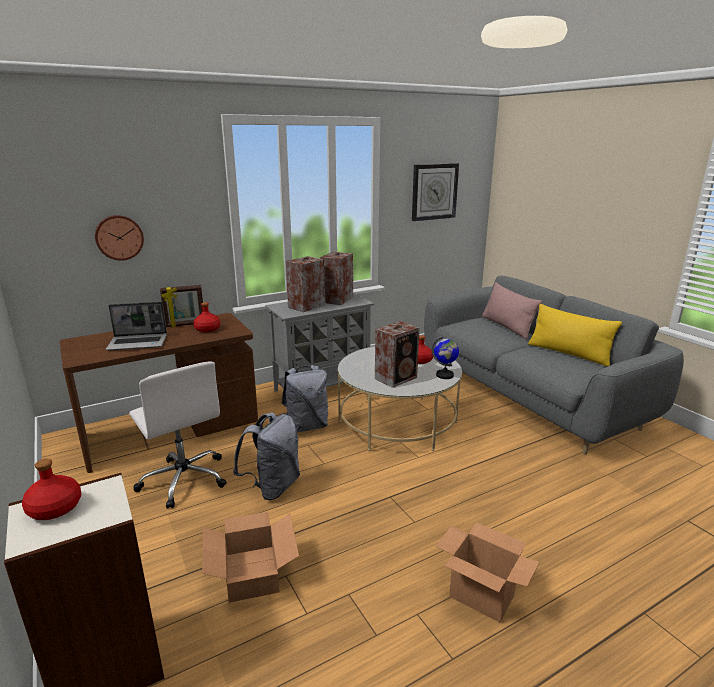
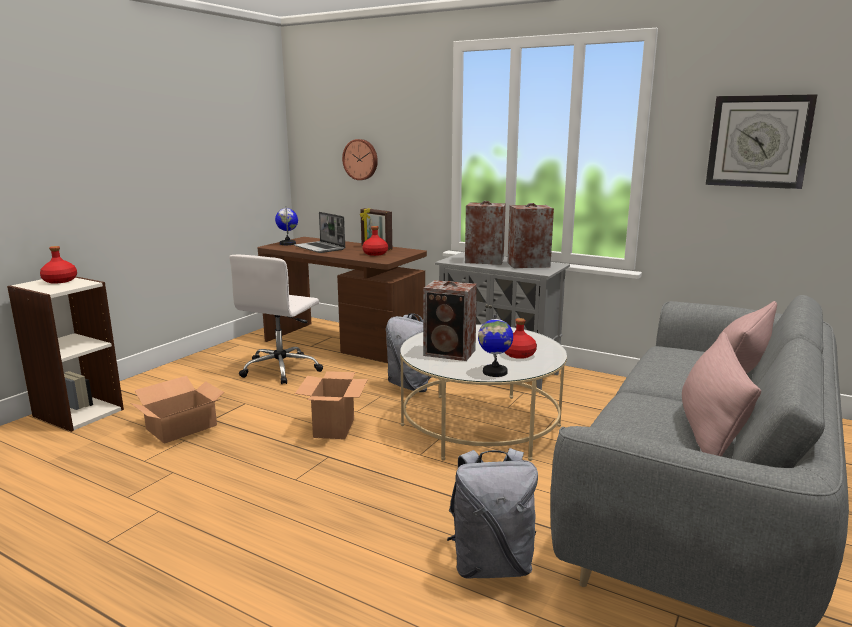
camera: 60 degrees right, 5 degrees down
grey backpack [233,413,300,500] -> grey backpack moved to [447,448,538,579]
cardboard box [436,522,540,623] -> cardboard box moved to [295,371,368,439]
yellow pillow [528,304,622,366] -> pink pillow [682,332,761,456]
none -> globe [275,206,298,245]

